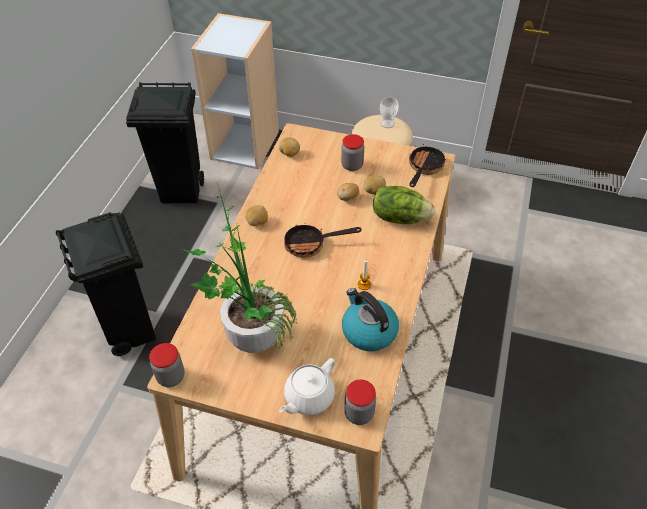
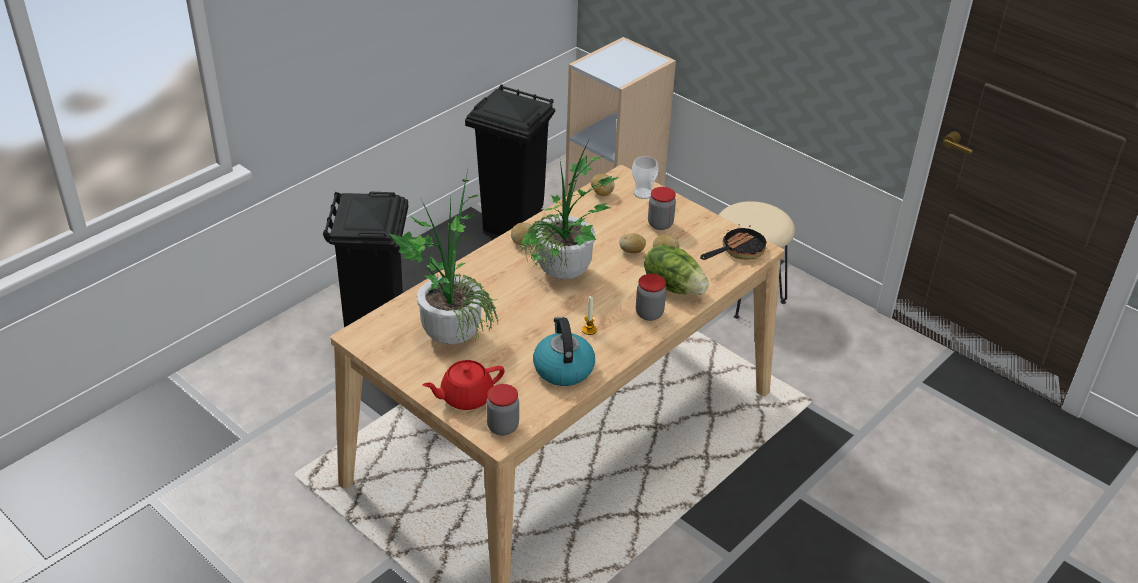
camera: 25 degrees right, 10 degrees down
jar [149,343,185,387] -> jar moved to [636,274,666,321]
white teapot [279,358,335,415] -> red teapot [423,360,505,410]
frying pan [284,218,362,257] -> potted plant [520,136,620,280]
cup [380,97,399,128] -> cup moved to [632,156,659,199]

